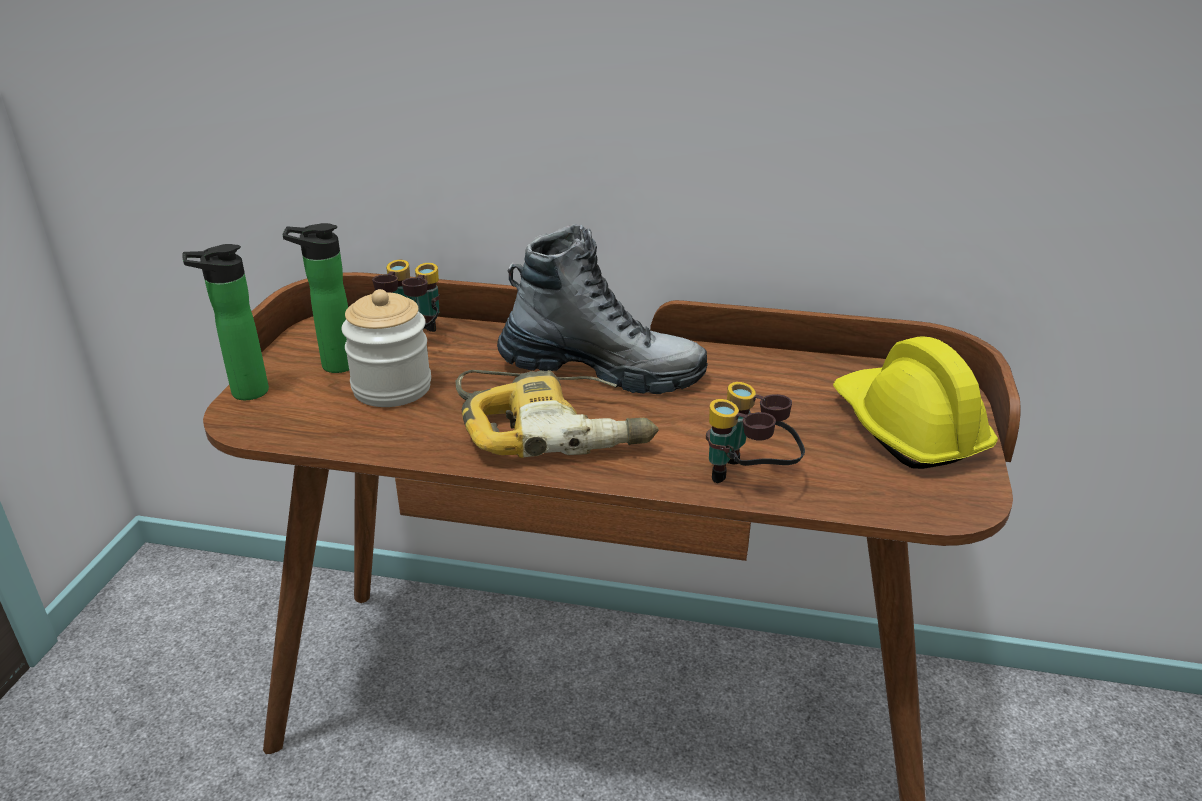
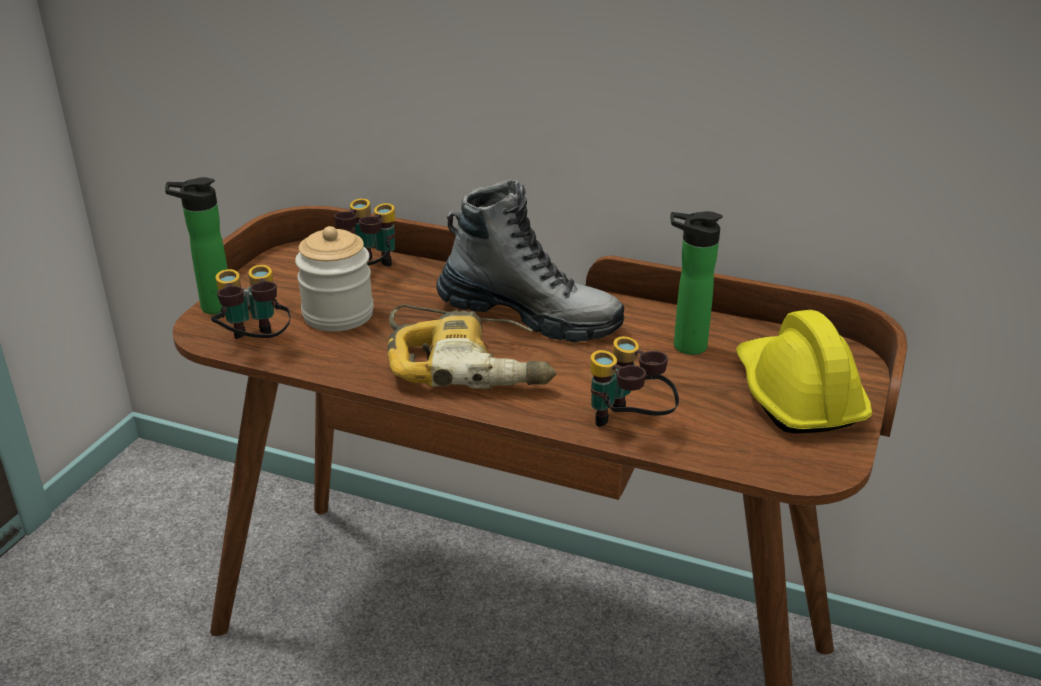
camera: 10 degrees right, 0 degrees up
bottle [283,223,349,373] -> bottle moved to [671,211,723,355]
none -> binoculars [211,265,291,339]

